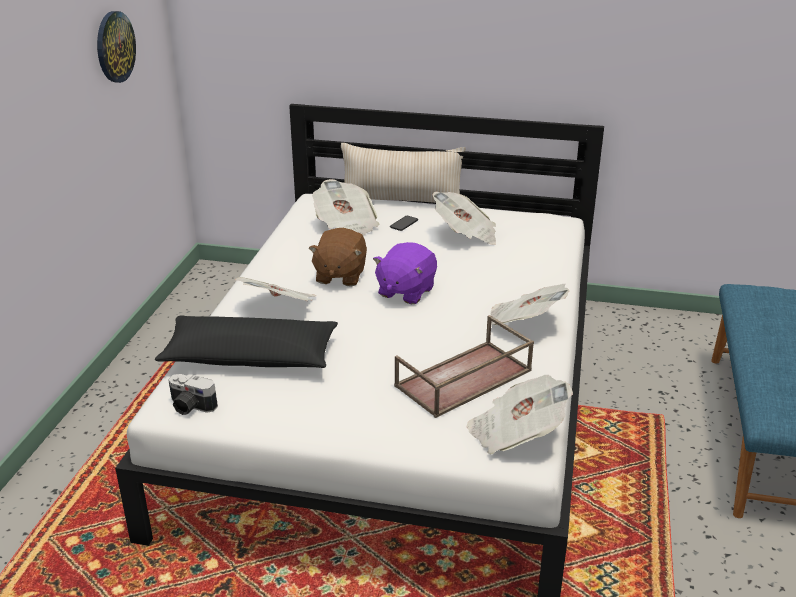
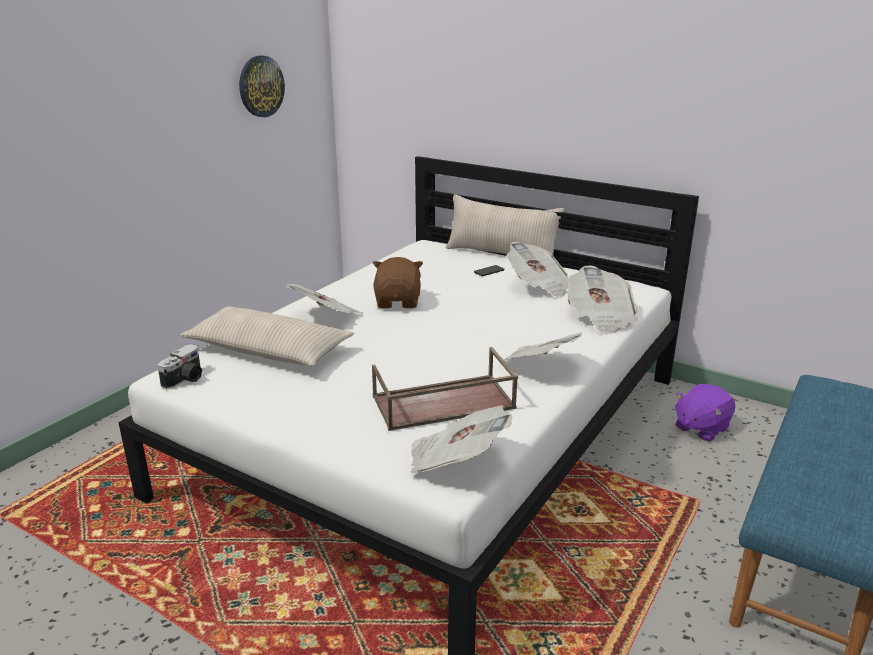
camera: 20 degrees right, 5 degrees down
black pillow [155,316,338,368] -> beige pillow [180,306,354,366]
camera [168,374,218,415] -> camera turned 105 degrees counterclockwise [158,344,202,389]
brown plush toy [308,228,367,287] -> brown plush toy turned 150 degrees clockwise [373,257,423,308]
newspaper [312,179,380,236] -> newspaper moved to [567,265,638,335]
purple plush toy [373,242,437,304] -> purple plush toy moved to [675,384,735,441]

